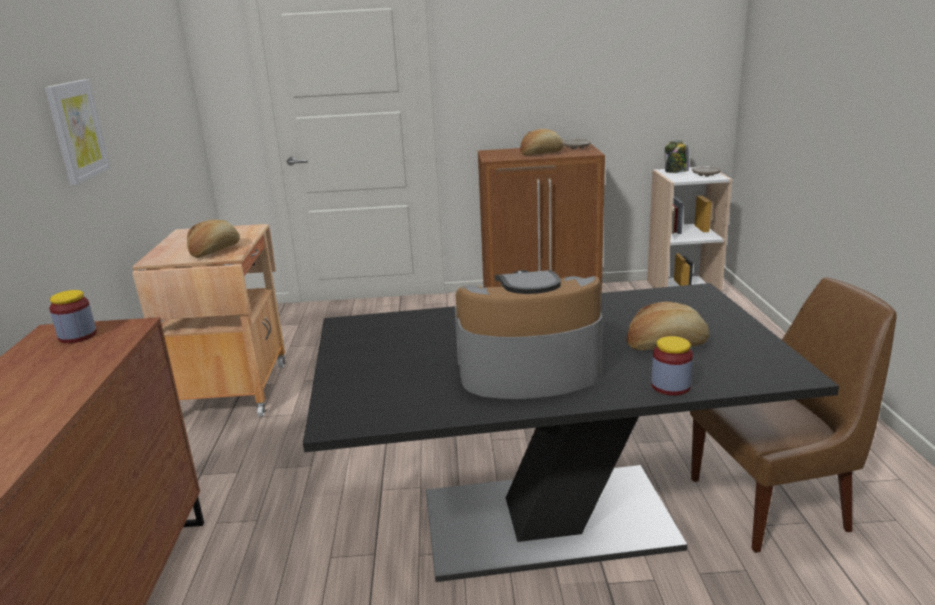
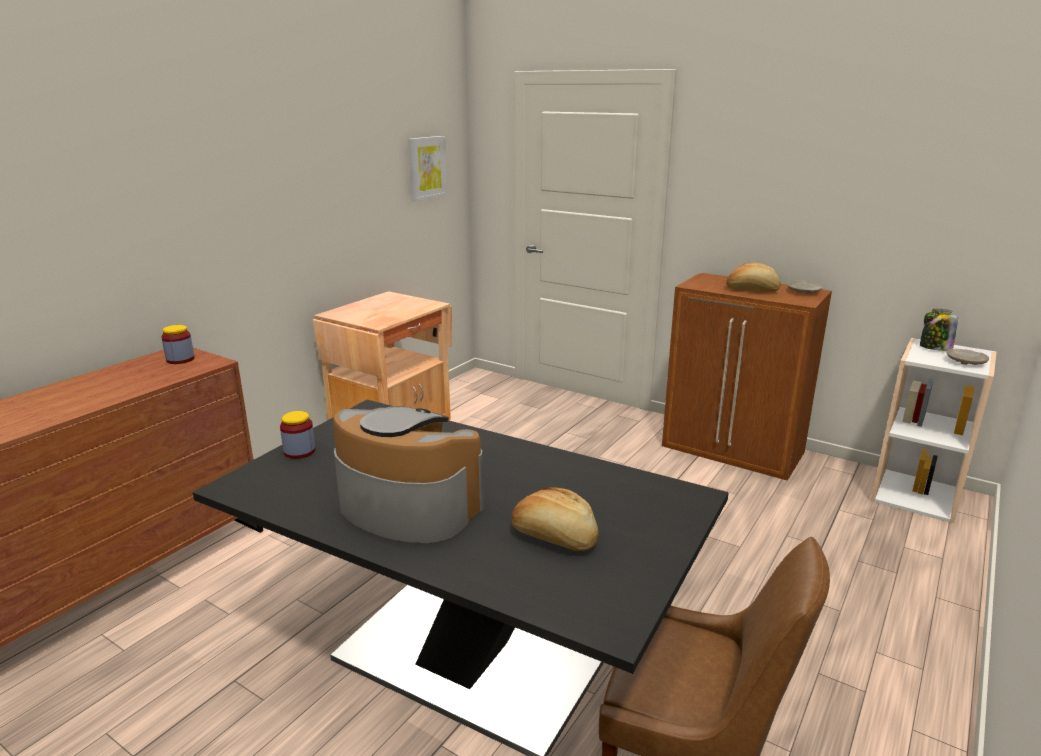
camera: 35 degrees right, 0 degrees up
picture [44,79,111,185] -> picture moved to [408,136,447,201]
bread [187,219,240,258] -> none
jar [651,336,693,395] -> jar moved to [280,411,316,459]

